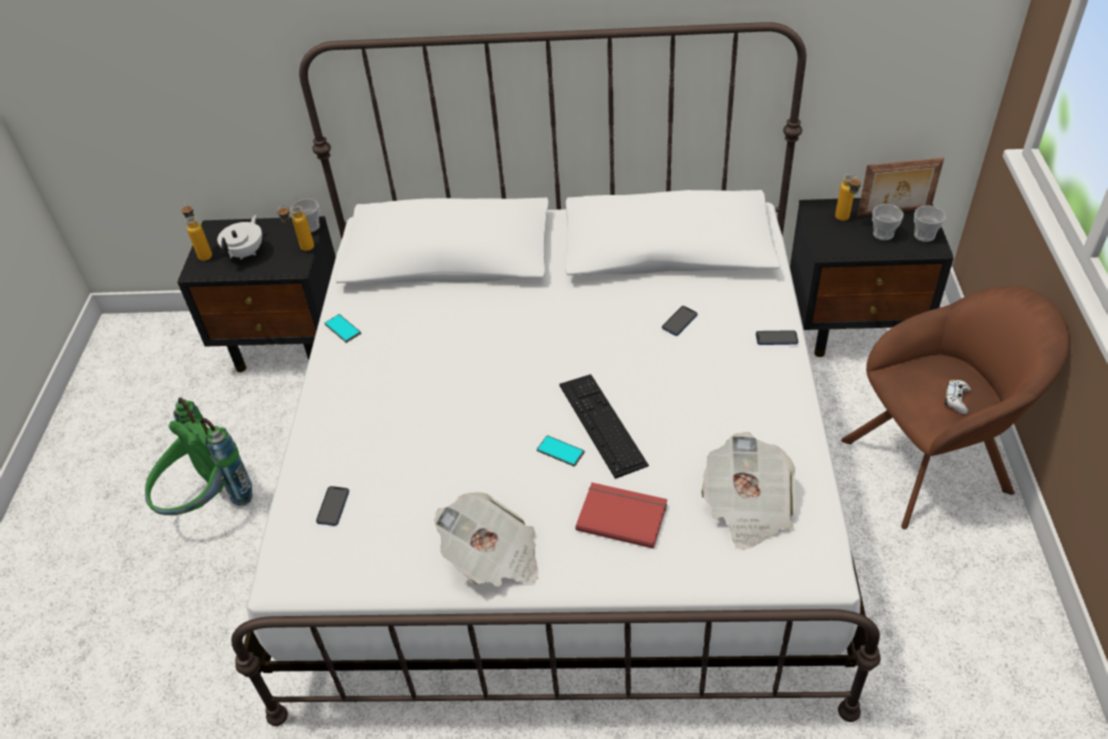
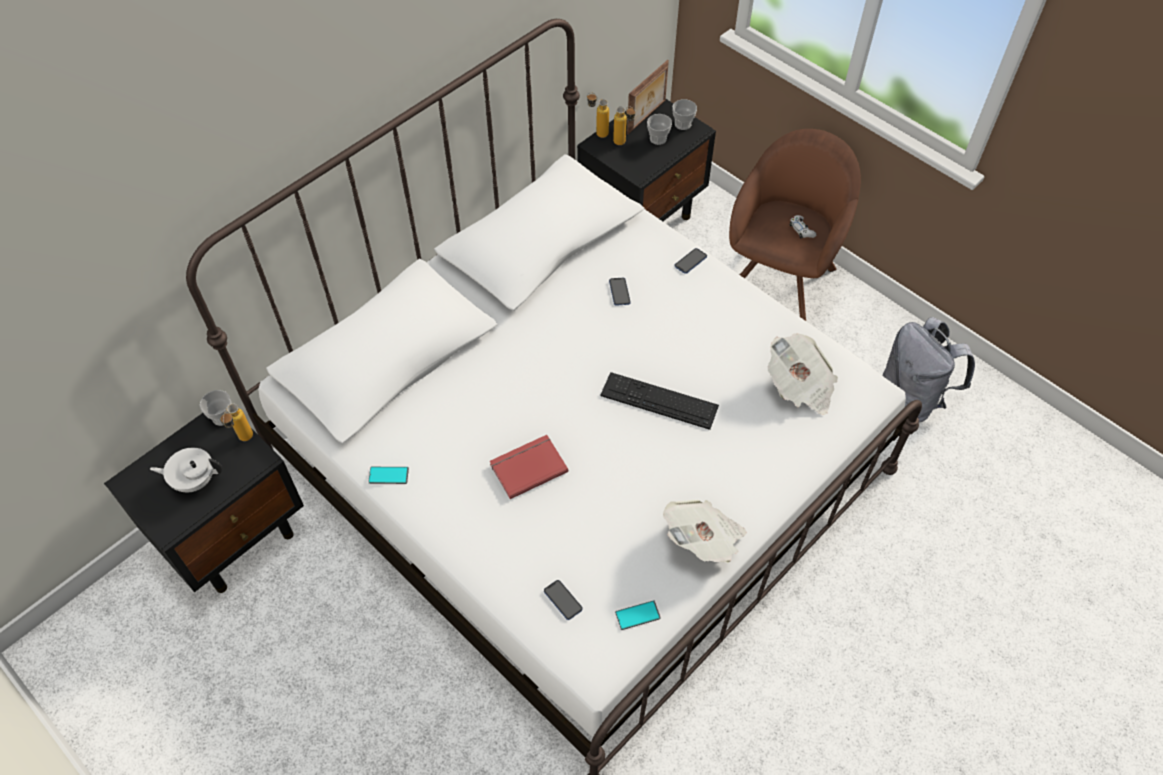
camera: 50 degrees left, 10 degrees up
green backpack [145,397,253,515] -> none
bottle [182,203,212,261] -> bottle moved to [587,92,609,138]
white teapot [217,215,262,260] -> white teapot turned 60 degrees counterclockwise [150,448,222,492]
phone [537,435,585,466] -> phone moved to [615,600,661,630]
red book [575,483,667,549] -> red book moved to [490,435,568,499]
none -> grey backpack [882,317,975,422]

